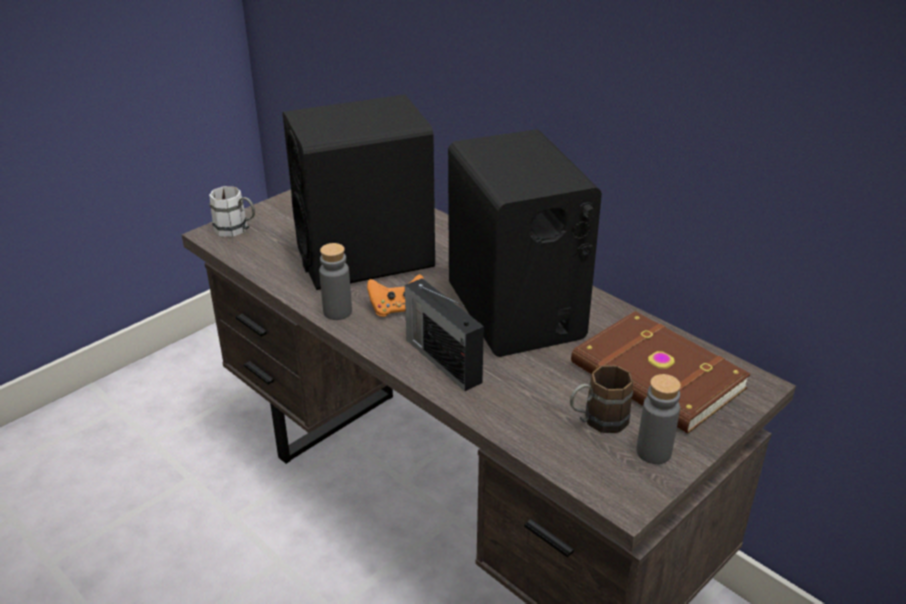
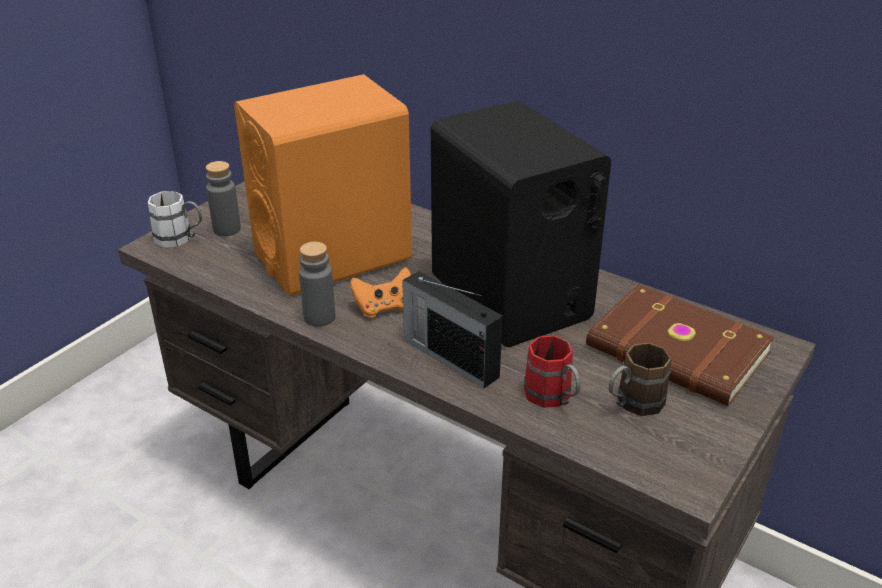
camera: 10 degrees left, 0 degrees up
black speaker [283,94,435,290] -> orange speaker [234,74,412,296]
grey bottle [637,374,681,464] -> grey bottle moved to [206,161,241,236]
none -> red mug [524,335,580,408]

